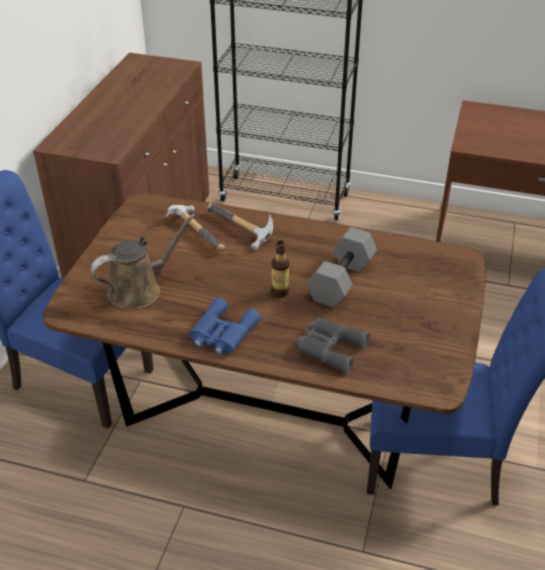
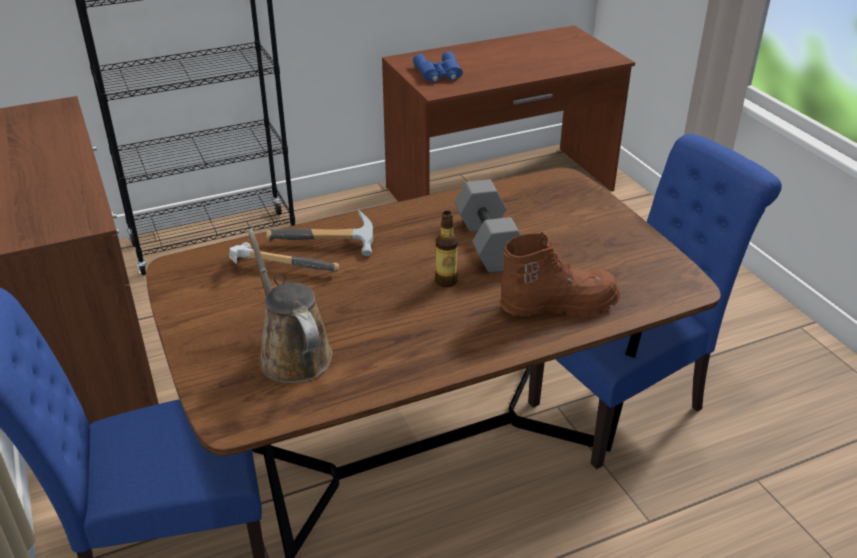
camera: 40 degrees left, 5 degrees down
brown watering can [90,214,196,308] -> brown watering can turned 45 degrees counterclockwise [248,229,333,383]
blue binoculars [189,297,261,355] -> blue binoculars moved to [413,51,463,83]
grey binoculars [296,317,370,374] -> brown boot [499,232,620,317]

